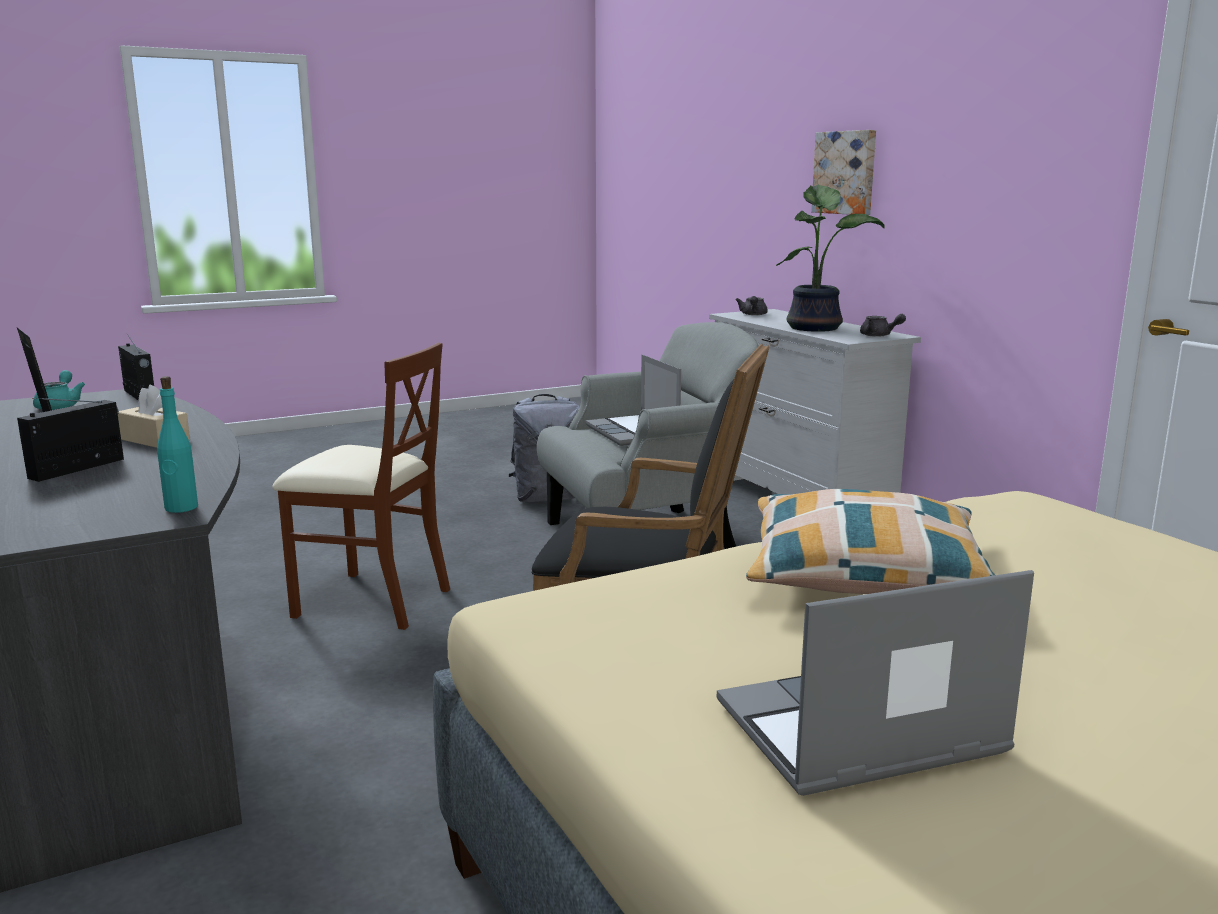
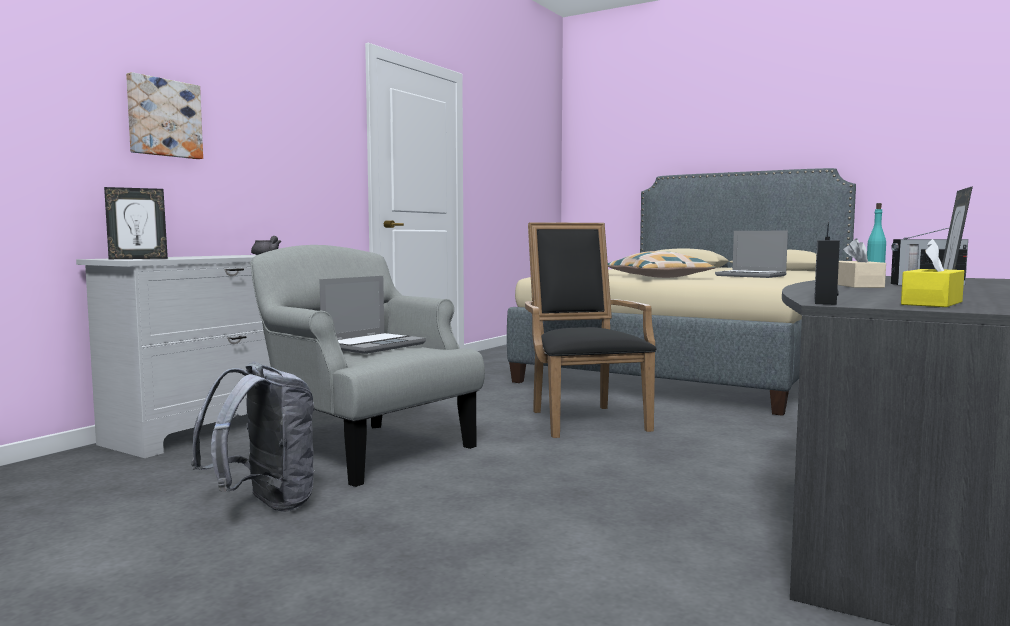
camera: 120 degrees left, 10 degrees down
turquoise teapot [33,370,85,410] -> yellow tissue box [901,239,964,307]
brown chair [272,343,450,630] -> none
grey teapot [736,296,768,315] -> picture frame [104,187,168,259]
potted plant [776,185,885,332] -> none

